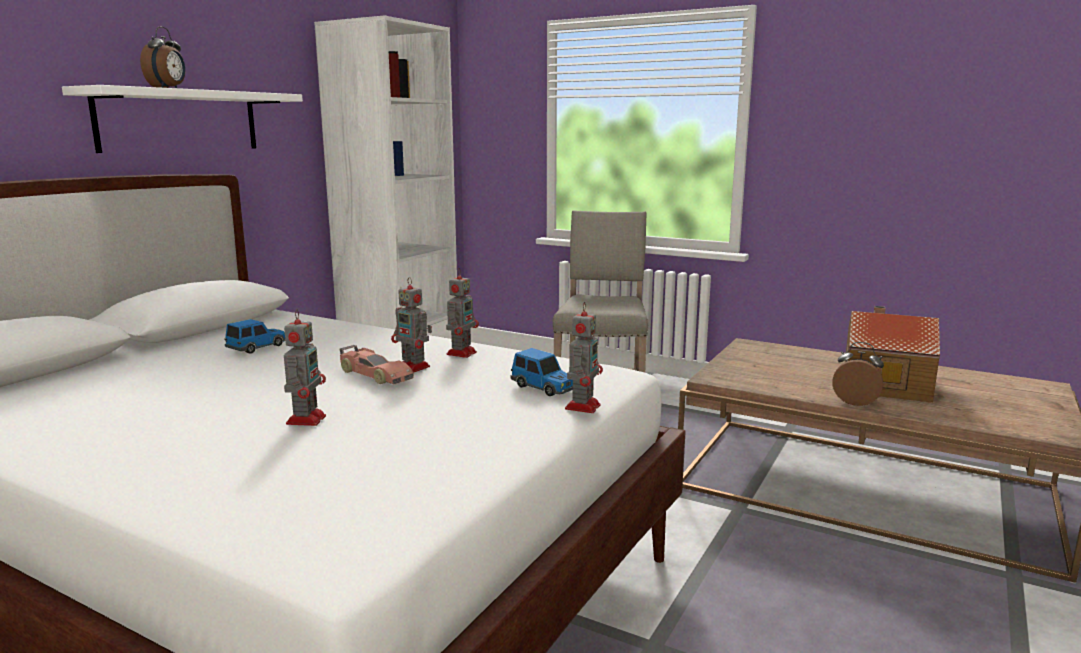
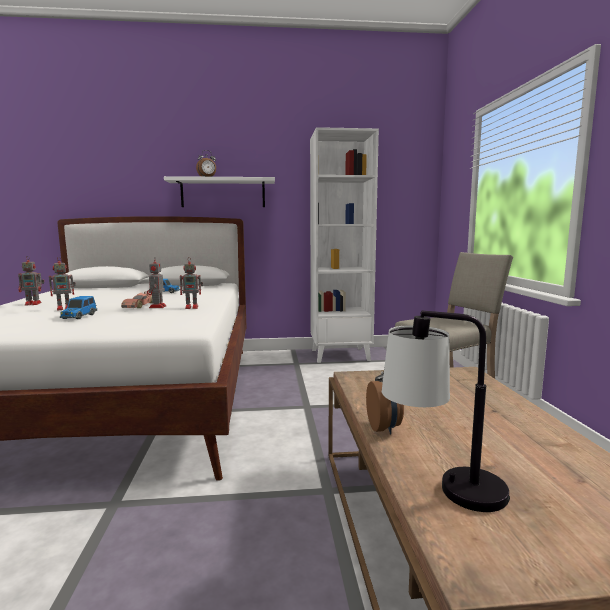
camera: 55 degrees right, 5 degrees down
toy car [510,348,573,396] -> toy car moved to [60,296,97,319]
toy robot [565,302,603,413] -> toy robot moved to [18,258,44,305]
toy house [845,306,940,403] -> none
none -> table lamp [382,311,510,512]

